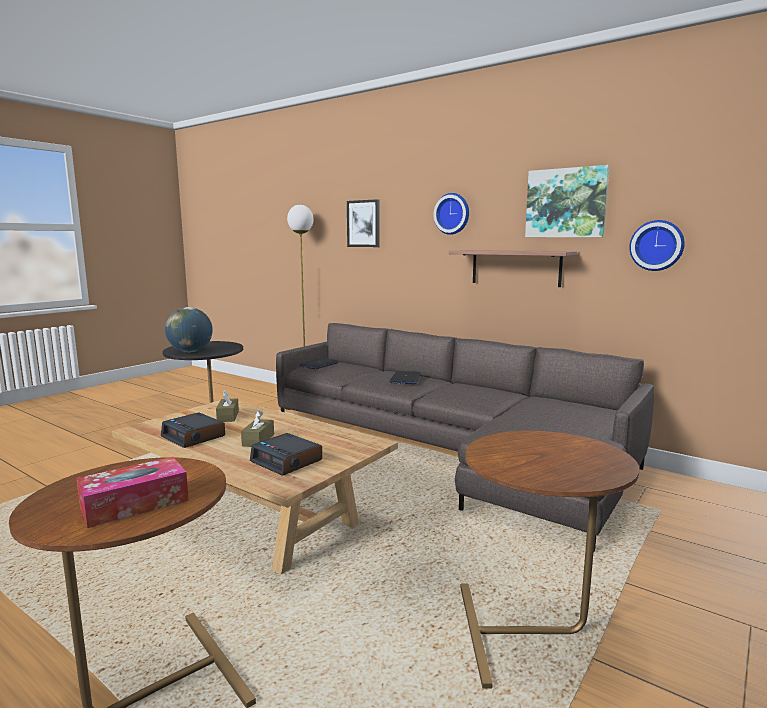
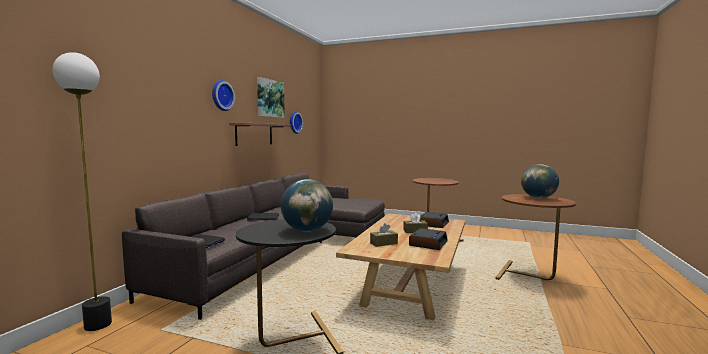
camera: 105 degrees left, 5 degrees down
tissue box [76,457,189,528] -> globe [521,164,559,198]
picture [347,199,380,247] -> none

